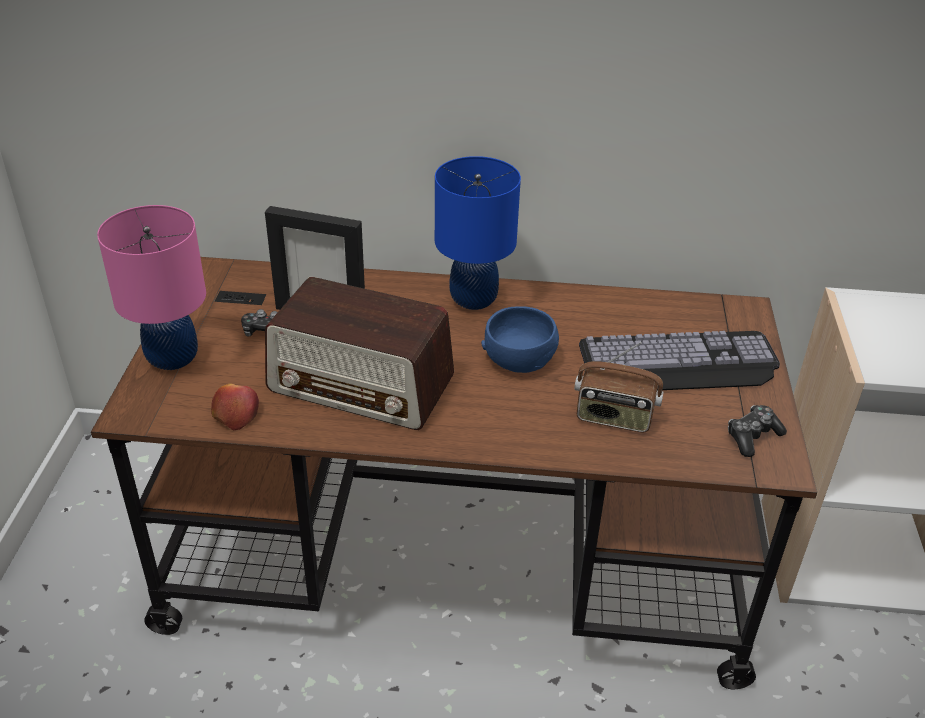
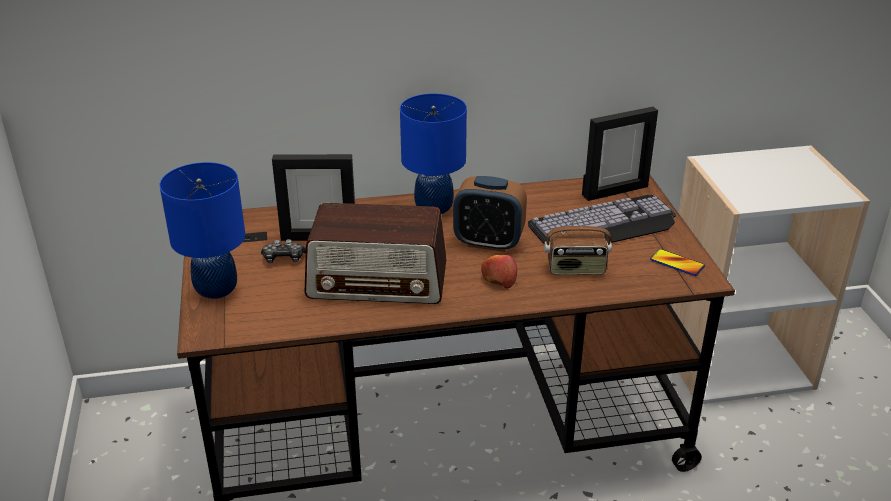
camera: 15 degrees left, 5 degrees down
pink table lamp [97,205,206,370] -> blue table lamp [159,162,245,299]
apple [211,384,259,430] -> apple moved to [481,255,517,289]
blue bowl [481,306,559,373] -> alarm clock [453,176,527,252]
game controller [728,405,787,457] -> phone [650,249,705,276]
none -> picture frame [582,107,658,201]

